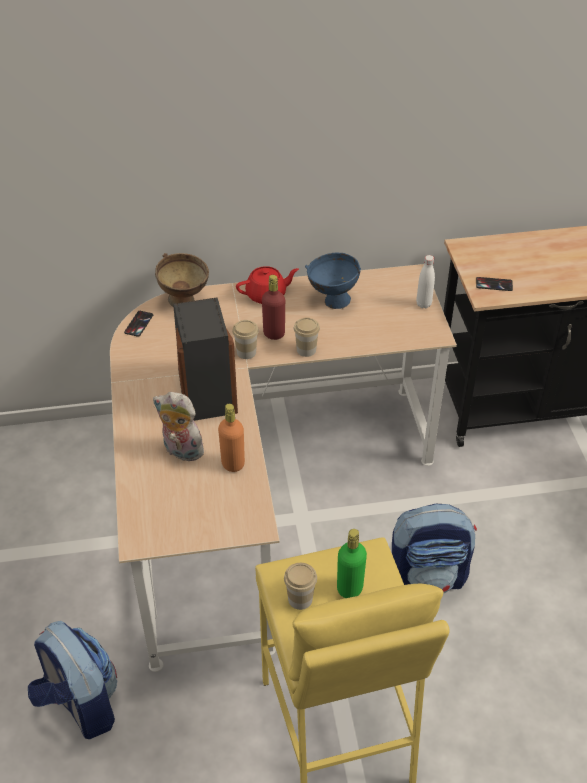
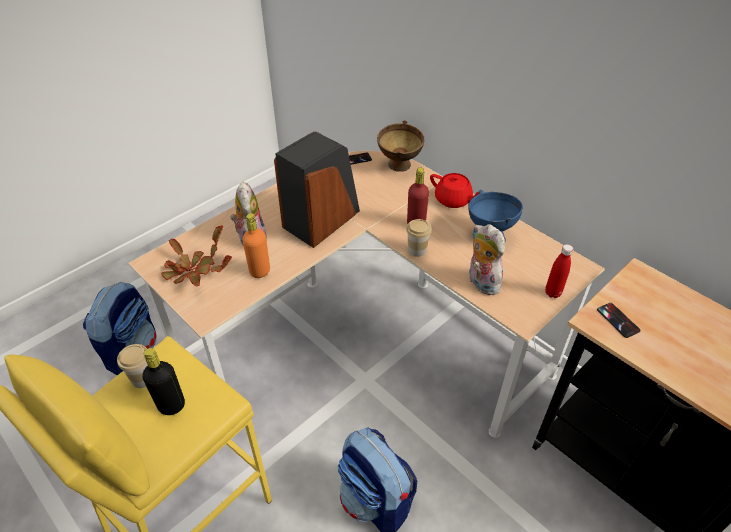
camera: 55 degrees right, 0 degrees up
cup [232,320,259,359] -> none
green bottle [337,529,367,598] -> black bottle [142,348,185,415]
white bottle [416,255,435,308] -> red bottle [545,244,573,298]
none -> potted plant [161,225,232,286]
none -> plush toy [469,224,505,295]

